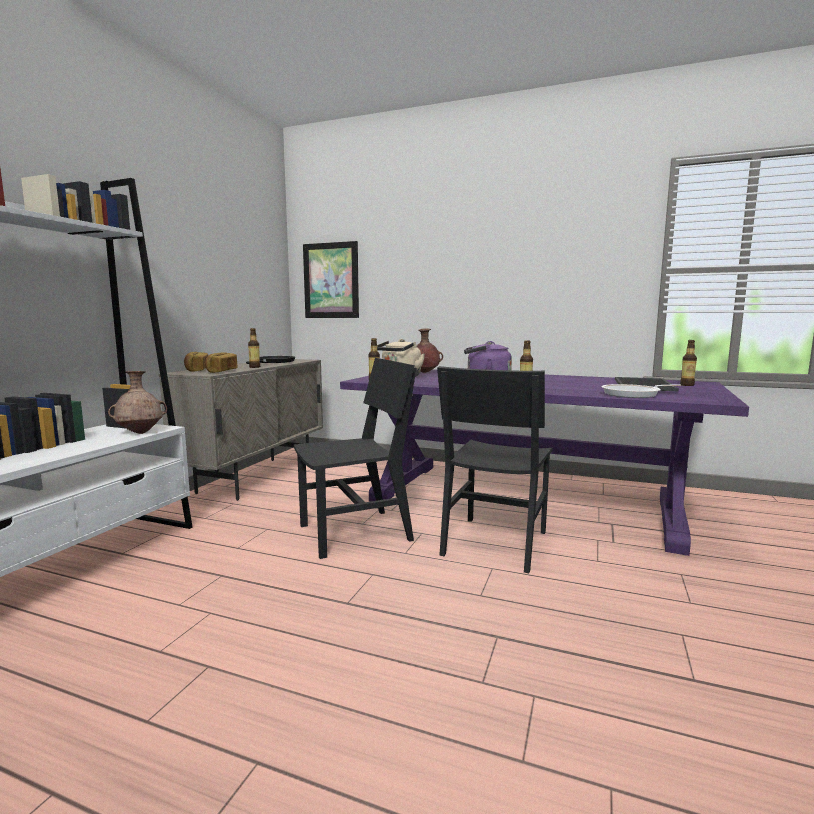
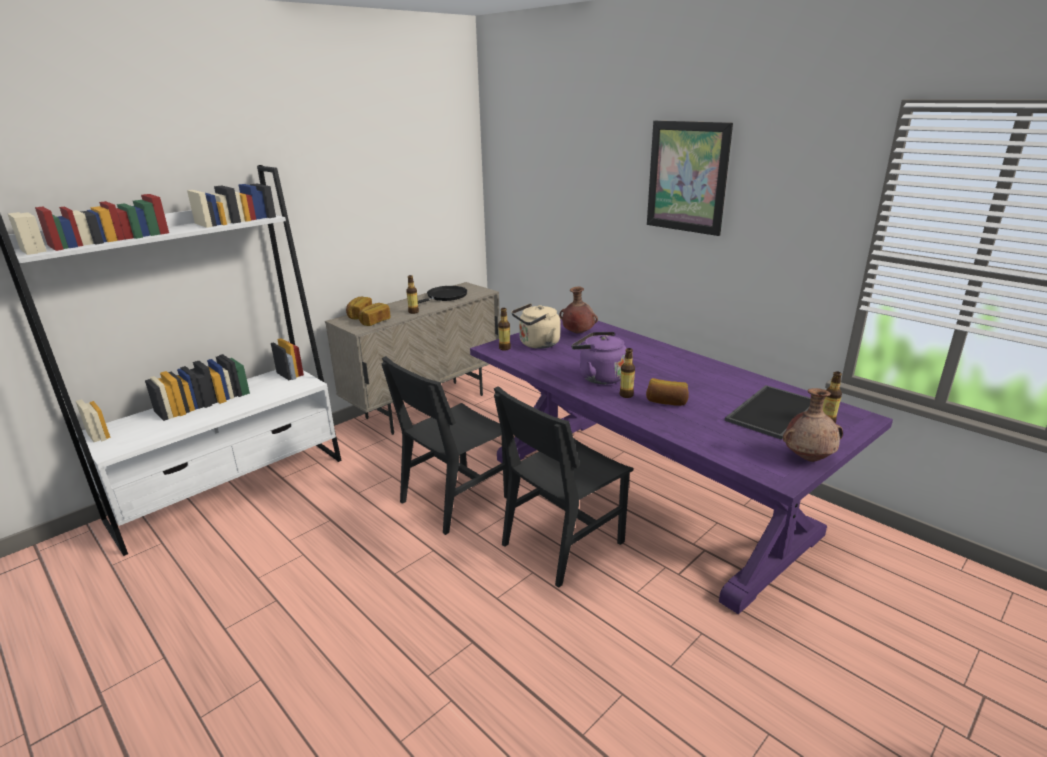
camera: 25 degrees right, 15 degrees up
brown vase [108,371,167,434] -> brown vase moved to [783,388,843,462]
black chair [294,358,416,559] -> black chair turned 135 degrees clockwise [381,356,509,535]
picture [303,241,359,318] -> picture moved to [647,121,733,236]
frying pan [602,384,681,398] -> none
none -> bread [646,378,689,406]

